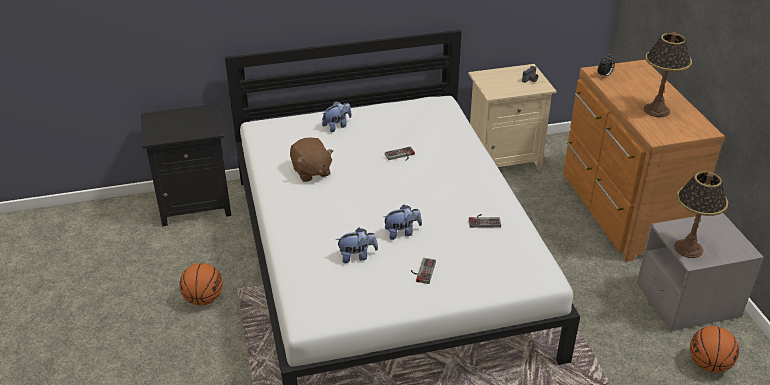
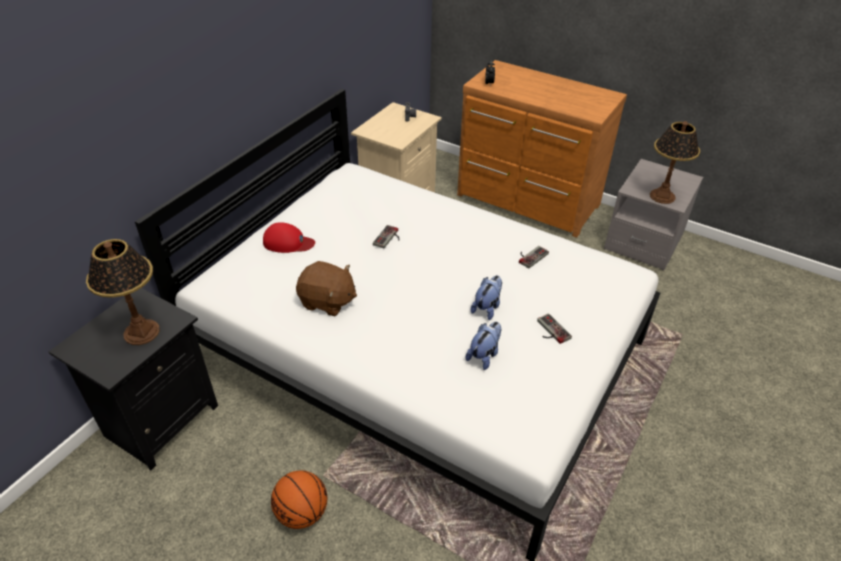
camera: 45 degrees left, 5 degrees up
plush toy [322,101,352,132] -> red cap [263,222,315,253]
table lamp [644,32,692,117] -> table lamp moved to [86,239,160,345]
basketball [690,326,739,373] -> none

